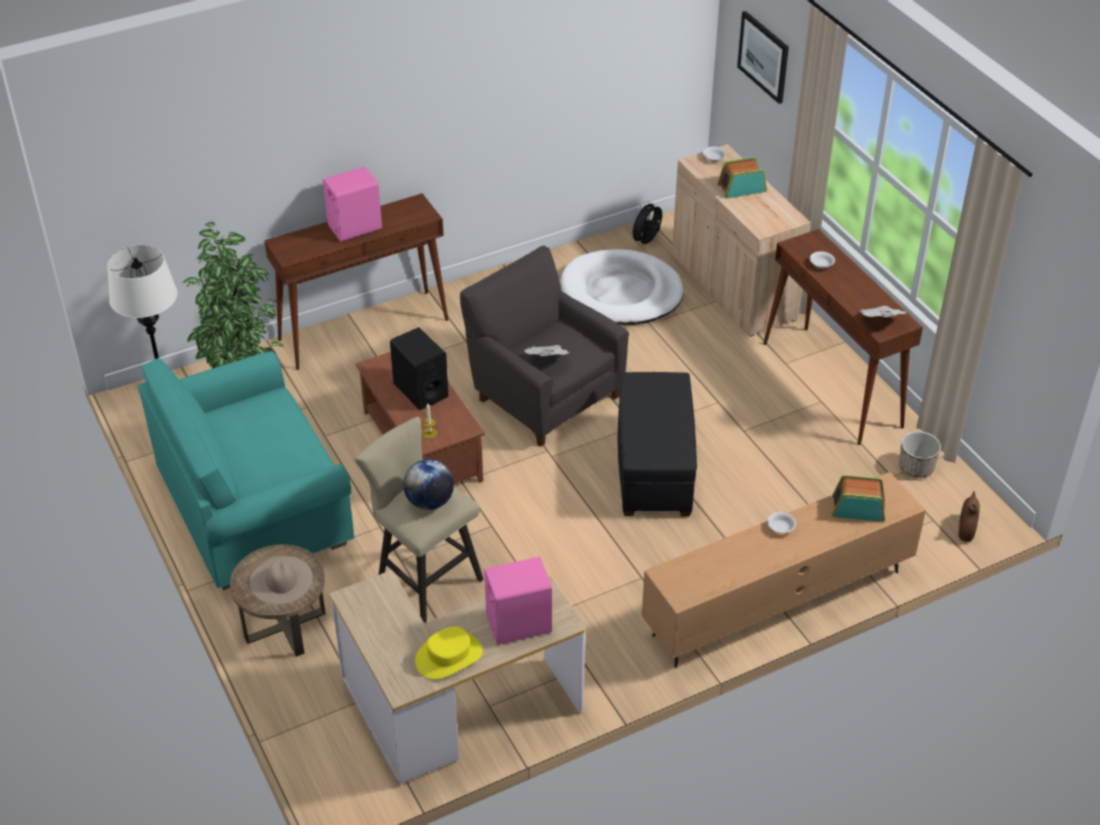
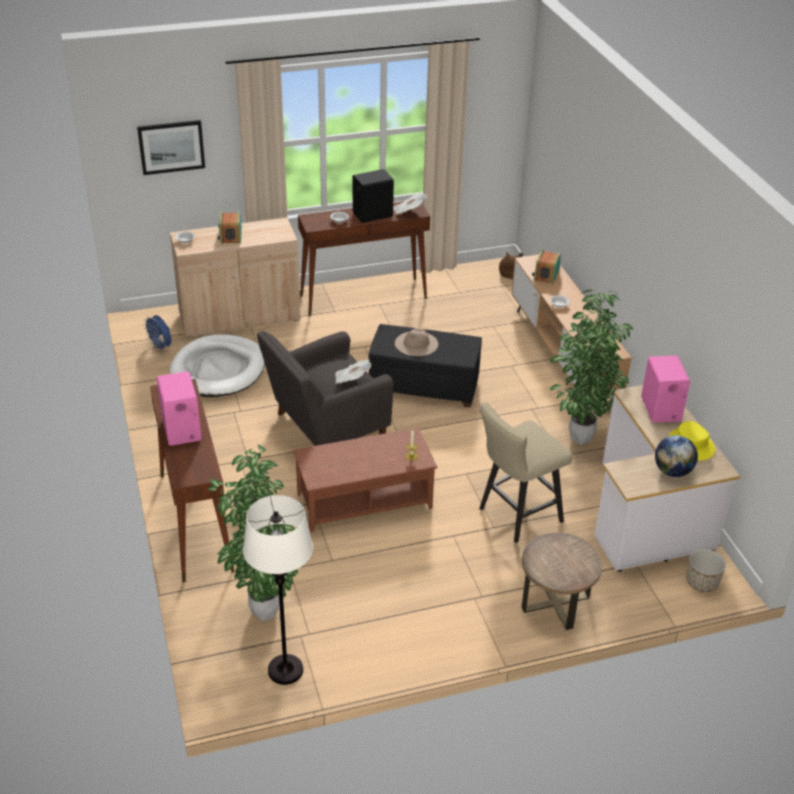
camera: 80 degrees left, 5 degrees down
turquoise sofa [138,351,355,590] -> none
beige hat [250,556,313,605] -> beige hat moved to [395,328,438,356]
black speaker [390,327,448,410] -> black speaker moved to [353,169,394,223]
globe [403,459,454,510] -> globe moved to [655,435,698,477]
black fan [630,201,662,244] -> blue fan [143,315,171,352]
planter [899,431,941,478] -> planter moved to [686,549,726,592]
none -> potted plant [549,290,633,445]

